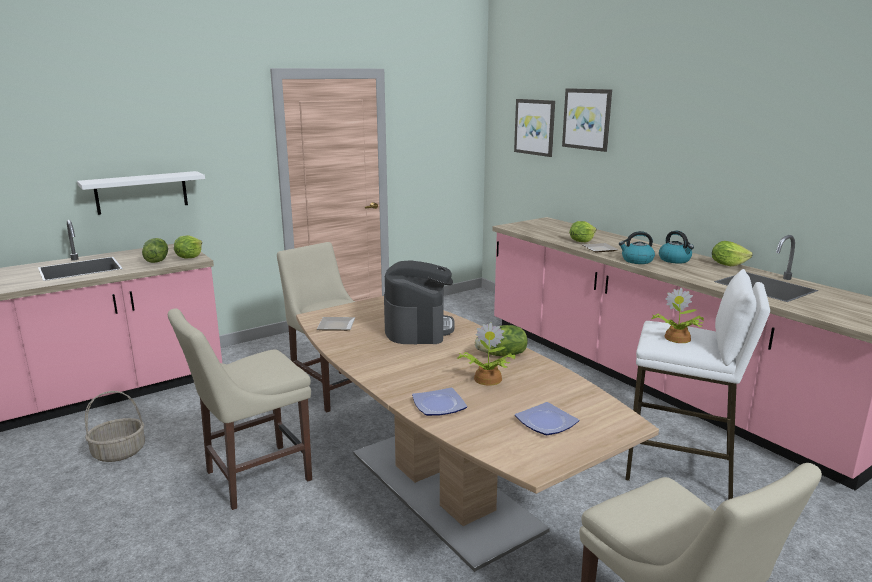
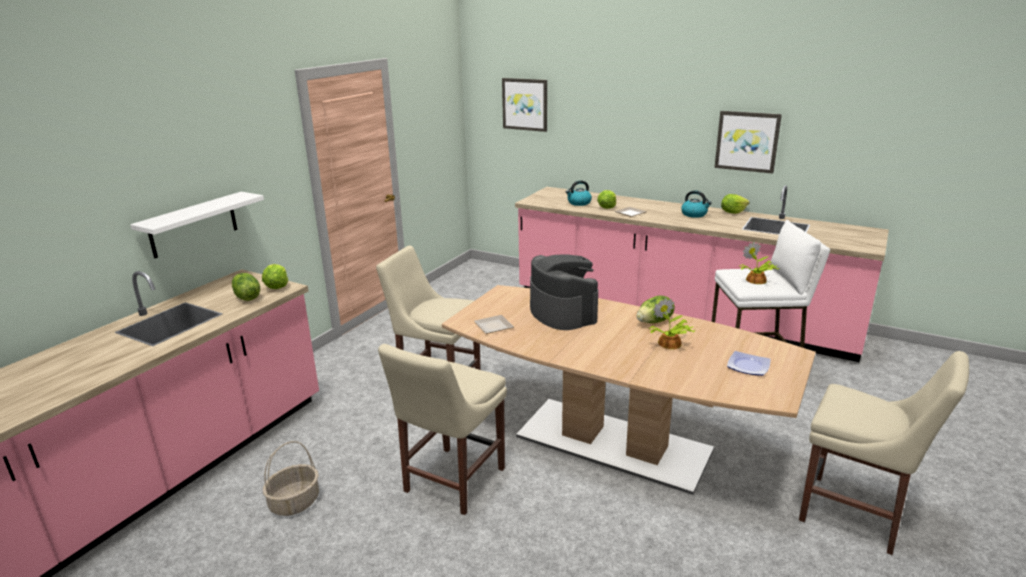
camera: 25 degrees left, 5 degrees up
plate [412,387,467,416] -> none
picture [562,88,612,152] -> picture moved to [714,111,782,174]
kettle [619,231,655,264] -> kettle moved to [566,180,592,206]

